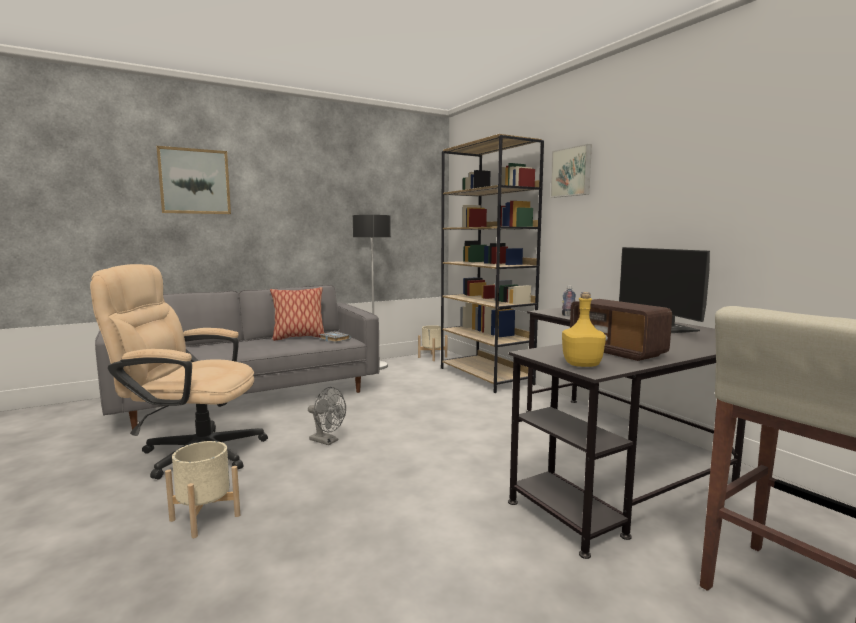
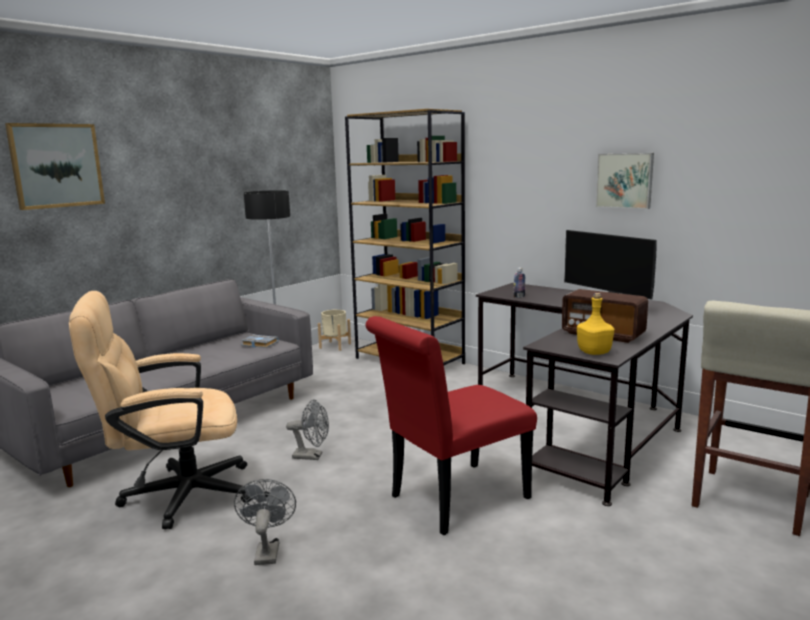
camera: 20 degrees left, 5 degrees up
beige planter [165,441,240,538] -> grey fan [234,479,296,565]
pillow [270,287,324,341] -> none
picture [550,144,592,198] -> picture moved to [596,153,654,209]
none -> red chair [366,316,537,535]

